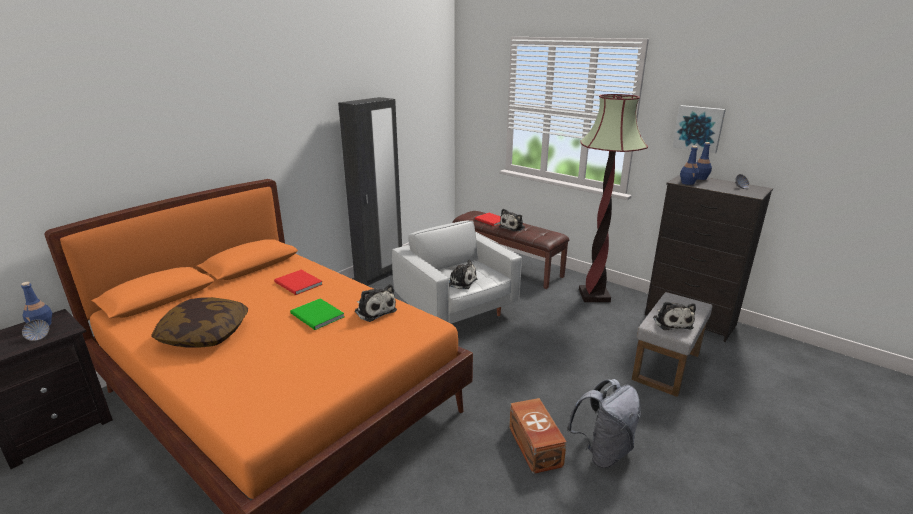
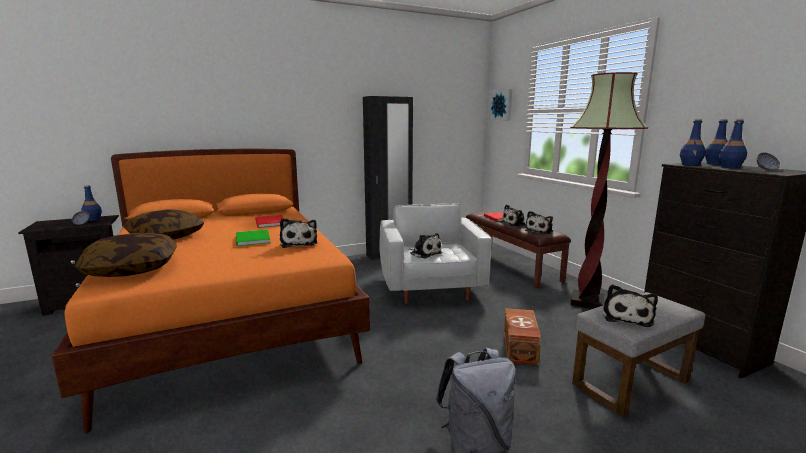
camera: 25 degrees right, 10 degrees down
brown storage box [509,398,567,474] -> brown storage box moved to [504,308,541,365]
picture [673,105,726,153] -> picture moved to [489,89,512,120]
none -> pillow [75,233,177,277]
none -> plush toy [525,211,553,234]
none -> blue bottle [719,119,747,168]

